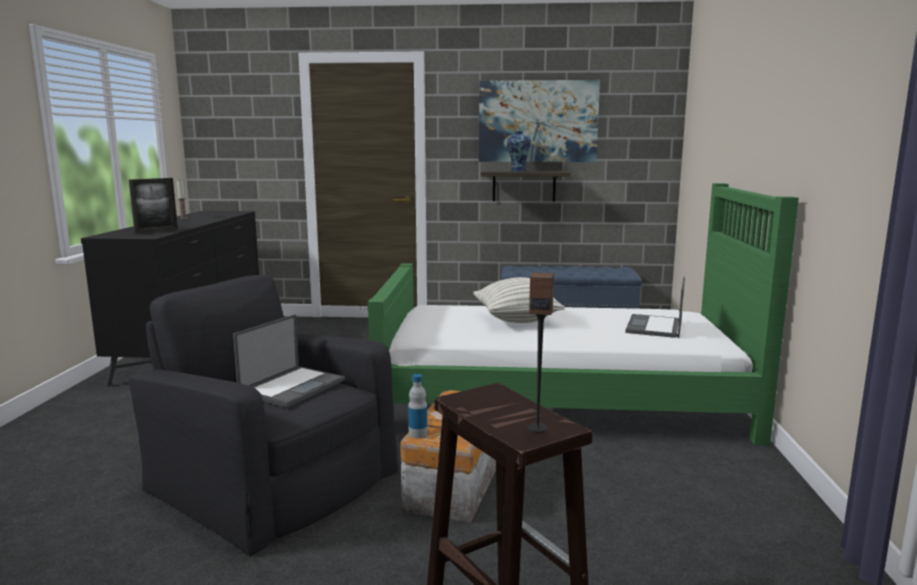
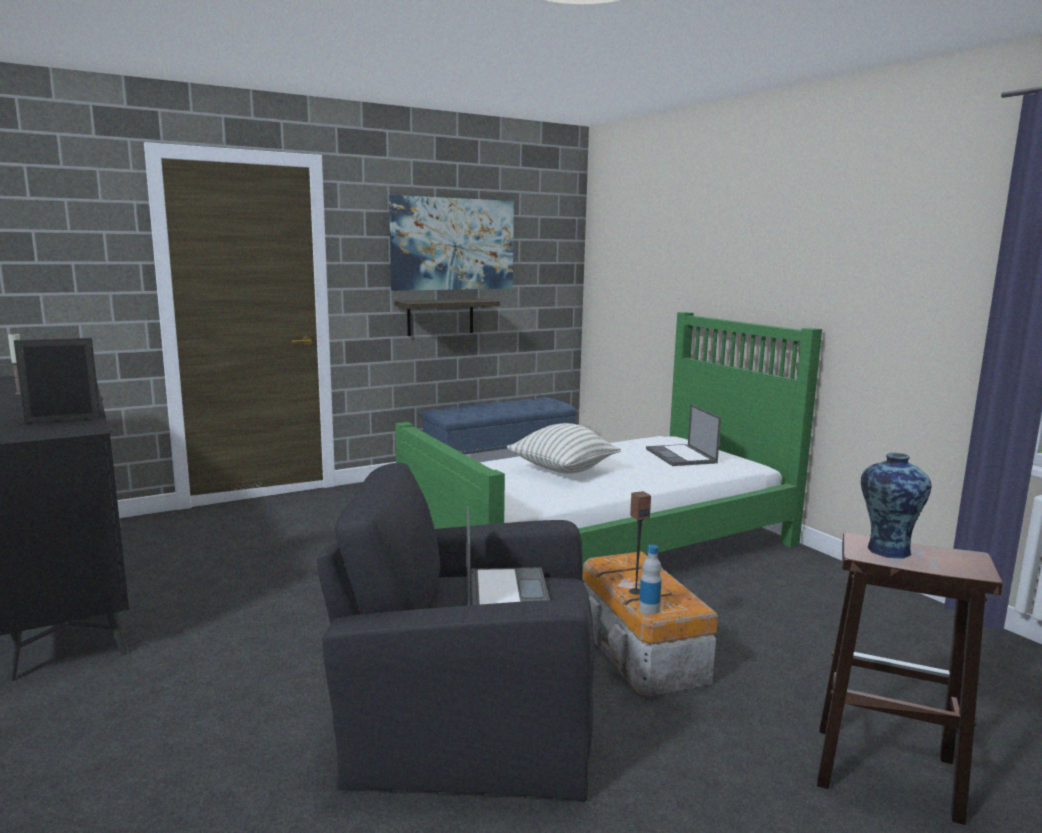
camera: 35 degrees left, 0 degrees up
picture frame [129,178,178,234] -> picture frame turned 120 degrees counterclockwise [14,338,101,423]
vase [507,131,531,171] -> vase moved to [861,453,931,559]
speaker [527,272,554,433] -> speaker moved to [629,491,651,595]

